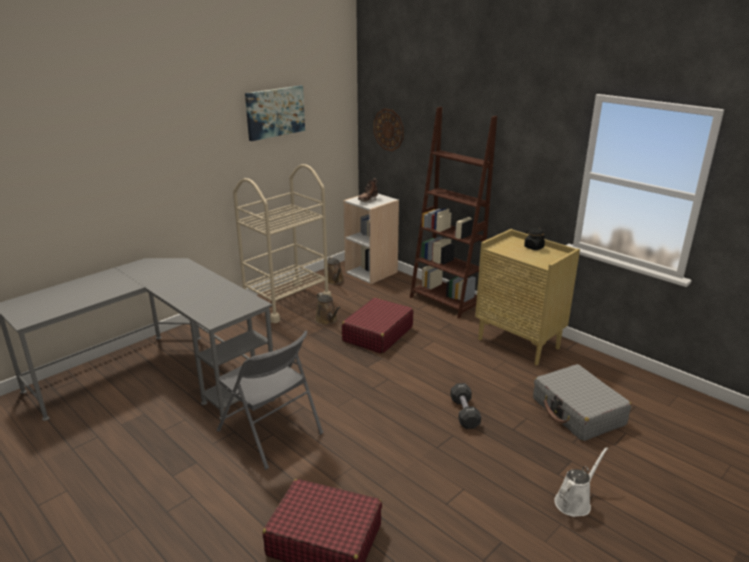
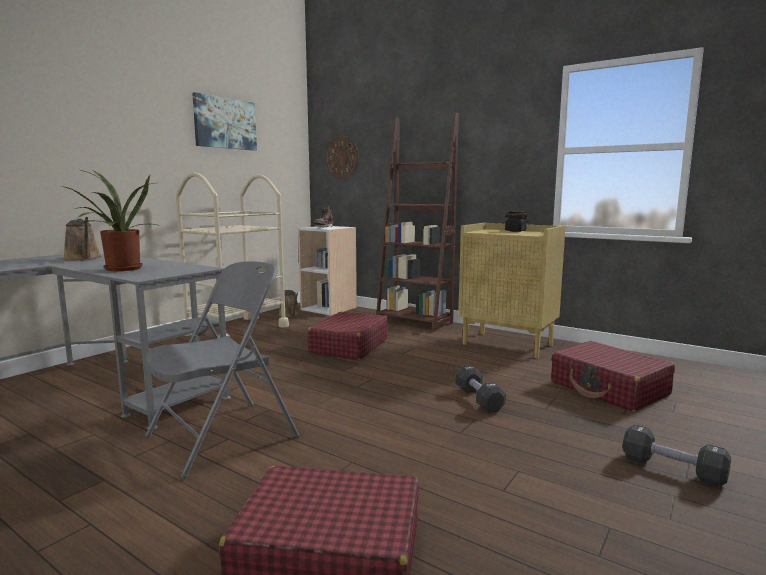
camera: 10 degrees left, 15 degrees down
grey chair [217,331,323,470] -> grey chair turned 75 degrees counterclockwise [145,261,299,480]
brown watering can [315,293,341,325] -> brown watering can moved to [63,217,102,261]
grey suitcase [533,364,631,441] -> red suitcase [551,341,675,412]
white watering can [554,447,608,517] -> black dumbbell [623,424,731,487]
none -> potted plant [61,170,162,271]

